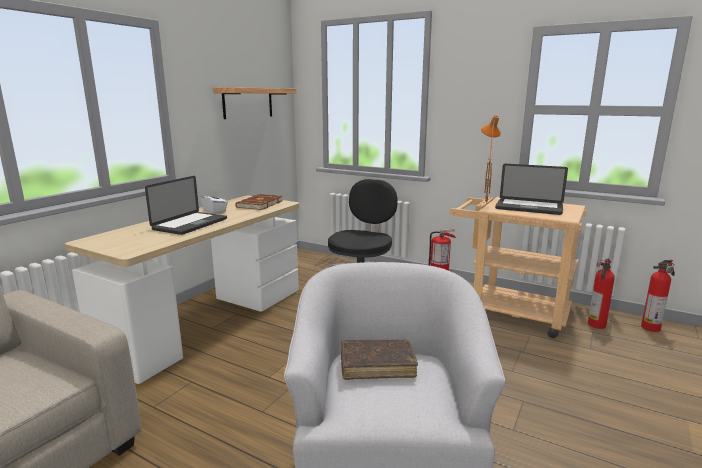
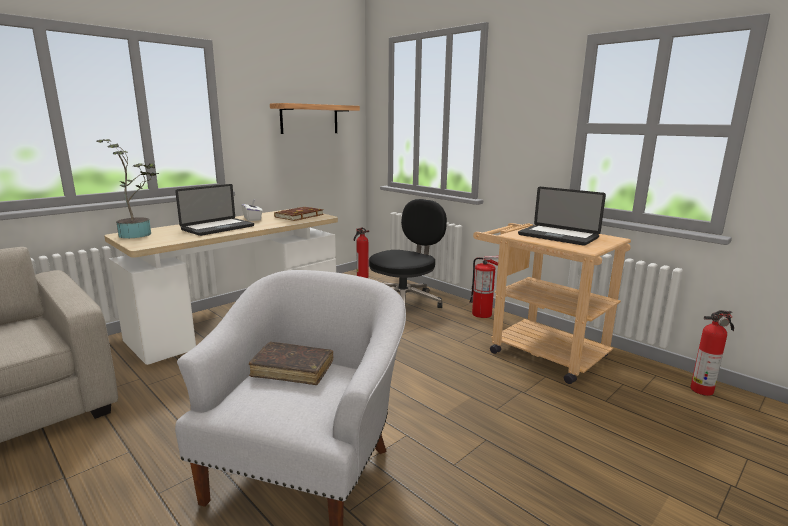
camera: 15 degrees right, 0 degrees up
orange table lamp [481,115,501,204] -> none
fire extinguisher [588,258,615,329] -> fire extinguisher moved to [354,227,369,278]
none -> potted plant [96,139,159,238]

